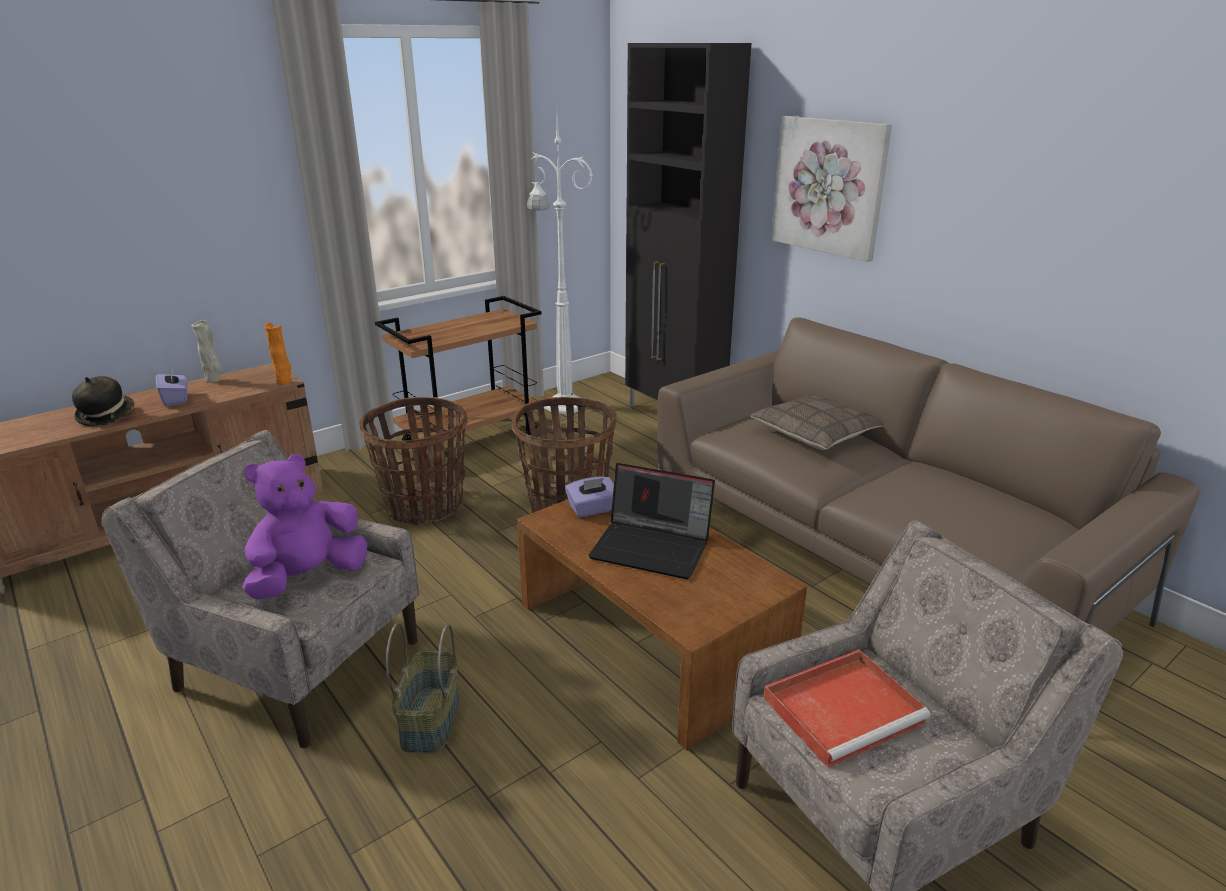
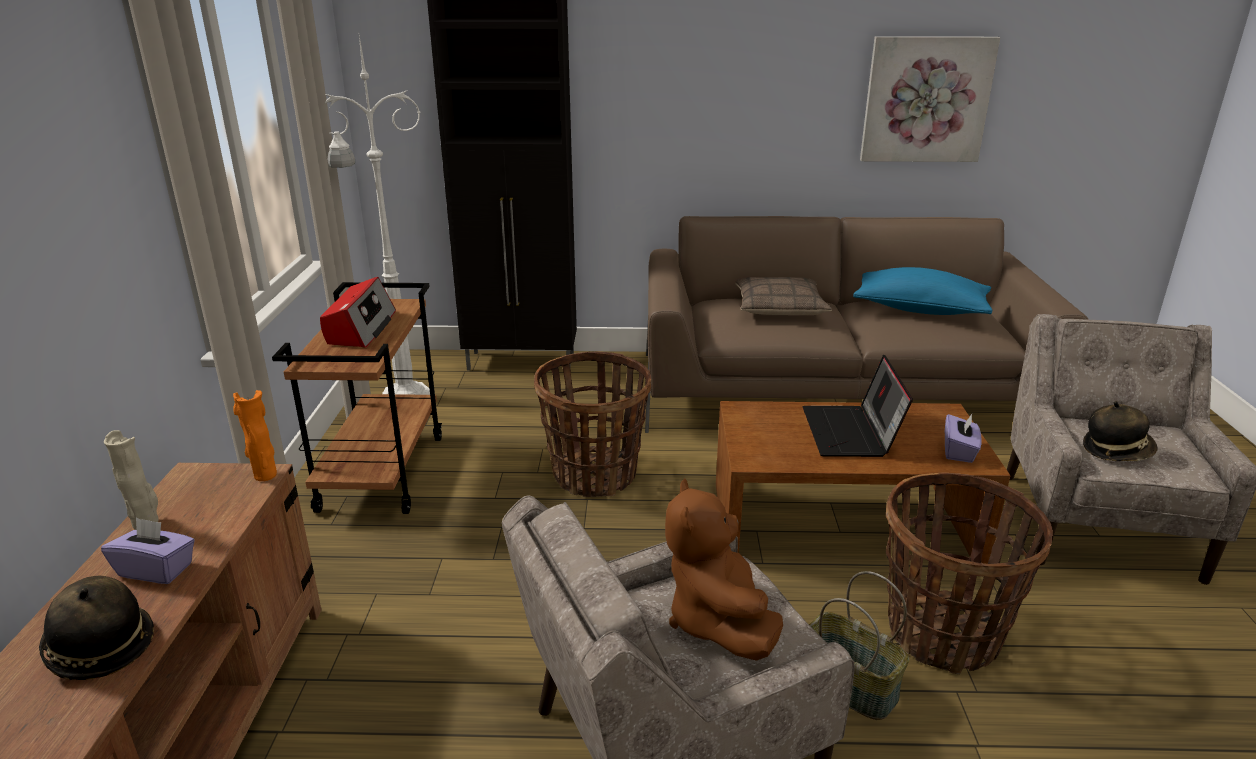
camera: 50 degrees left, 0 degrees up
purple plush toy [242,454,367,600] -> brown plush toy [665,478,783,661]
basket [359,397,468,525] -> basket moved to [886,473,1053,674]
purple tissue box [565,476,614,517] -> purple tissue box moved to [945,414,982,463]
laptop [588,463,715,579] -> laptop turned 120 degrees clockwise [802,355,913,457]
red tray [764,649,931,768] -> hat [1083,401,1157,461]
picture [771,116,892,262] -> picture moved to [860,36,1000,162]
none -> radio [320,277,396,348]
none -> blue pillow [853,267,992,315]

